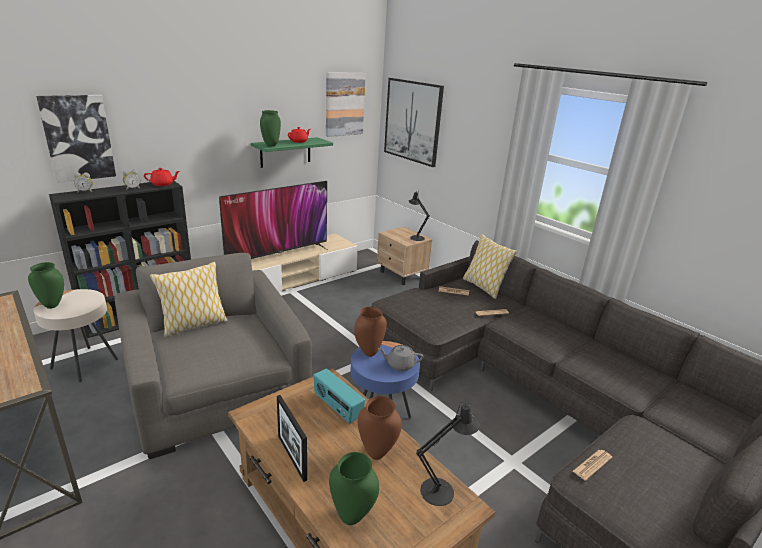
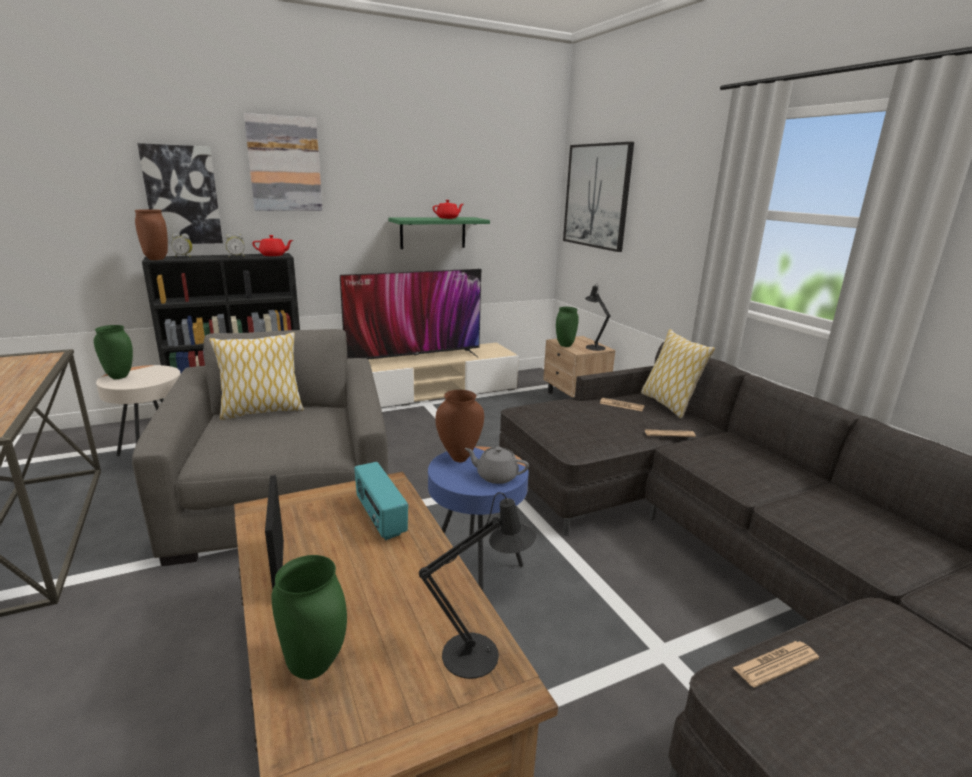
camera: 15 degrees right, 5 degrees down
green vase [260,110,281,147] -> green vase moved to [556,307,579,347]
picture [326,72,366,137] -> picture moved to [244,113,323,211]
brown vase [358,396,402,460] -> brown vase moved to [135,209,168,260]

